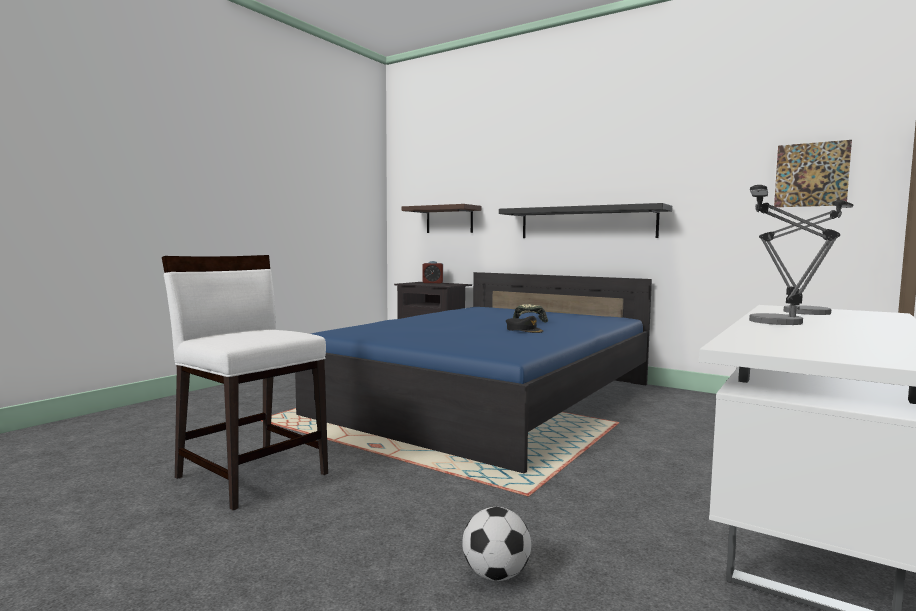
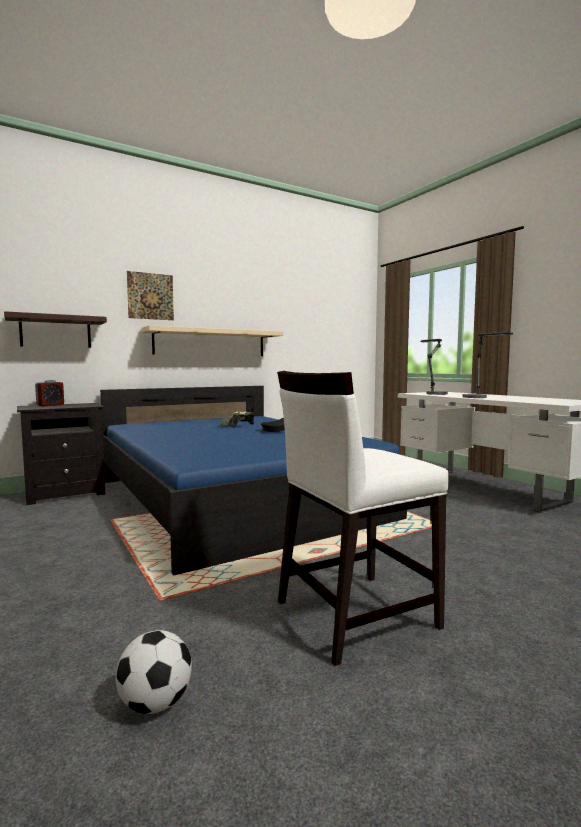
camera: 65 degrees left, 0 degrees up
football [462,507,531,581] -> football moved to [116,630,192,714]
black shelf [499,203,672,238] -> beige shelf [142,325,283,356]
picture [774,140,852,207] -> picture moved to [127,271,174,320]

